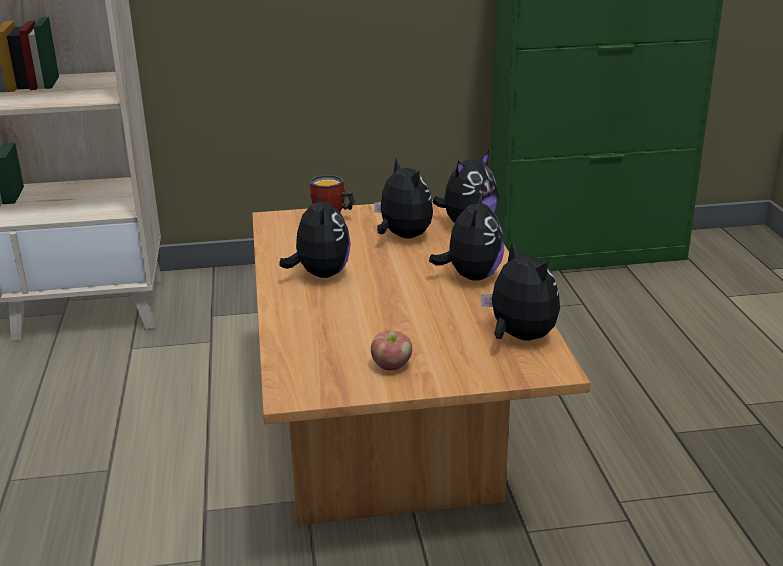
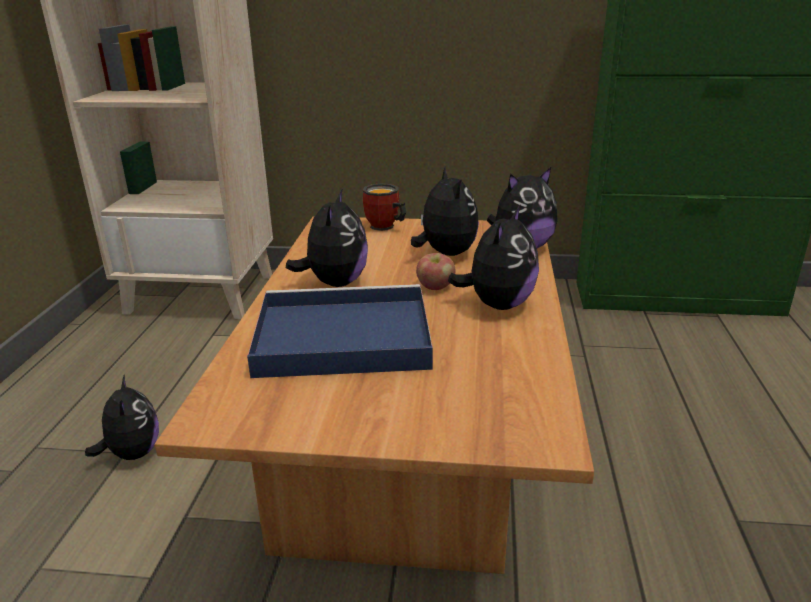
camera: 15 degrees right, 0 degrees up
apple [371,330,412,370] -> apple moved to [416,253,456,290]
plush toy [481,241,560,341] -> plush toy moved to [85,374,159,460]
none -> blue tray [247,284,433,378]

